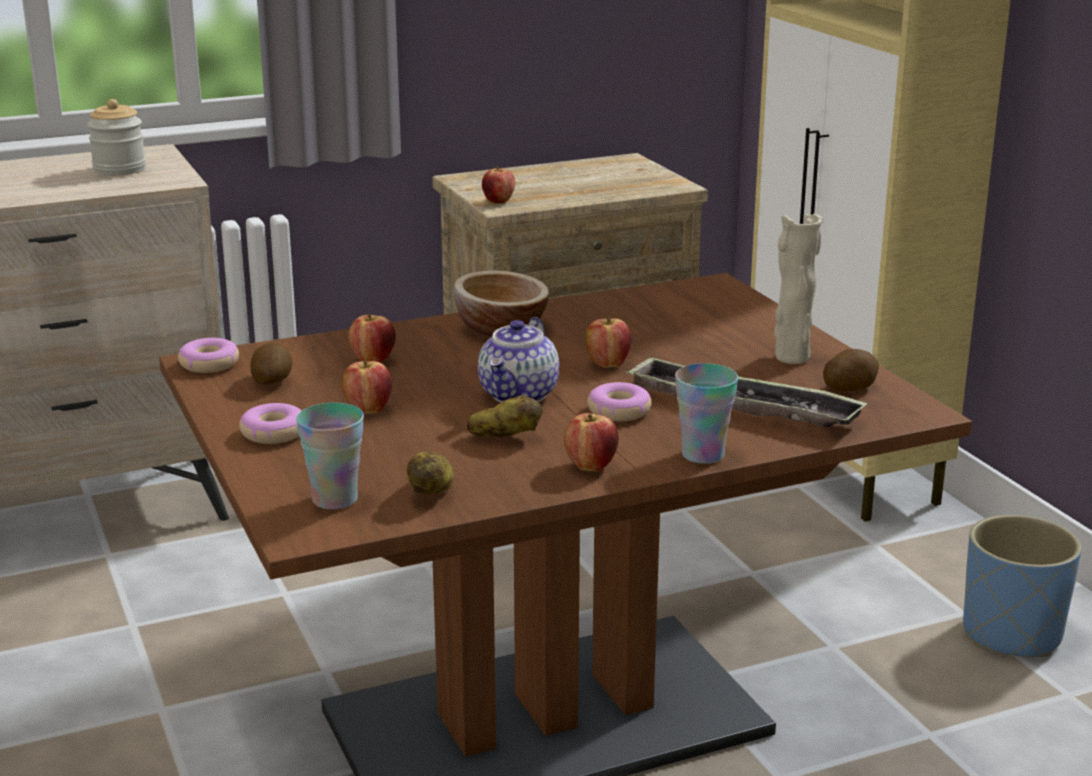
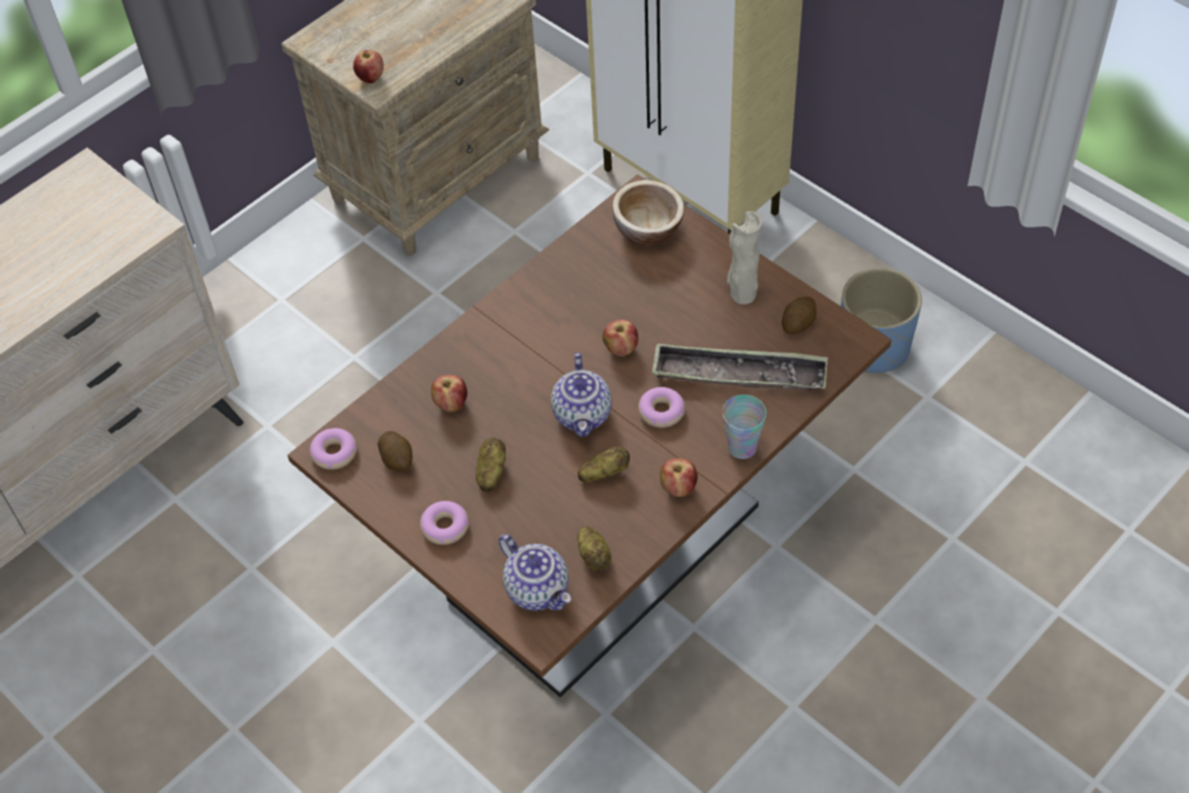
camera: 20 degrees left, 30 degrees up
jar [87,99,146,175] -> none
cup [296,403,364,510] -> teapot [498,534,571,611]
apple [342,361,392,414] -> potato [476,438,506,492]
bowl [454,271,549,336] -> bowl moved to [612,180,684,245]

